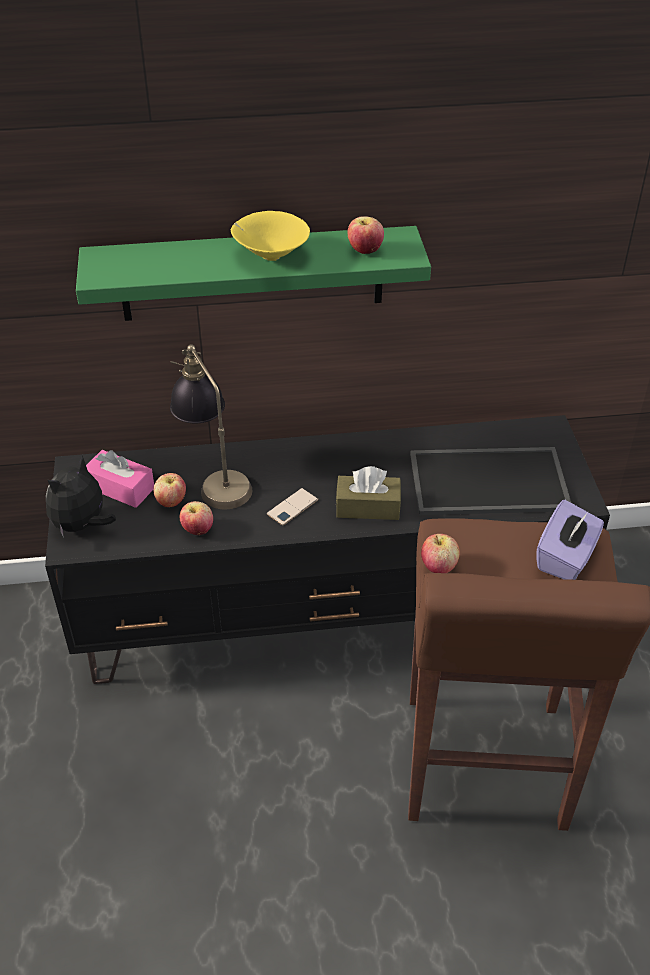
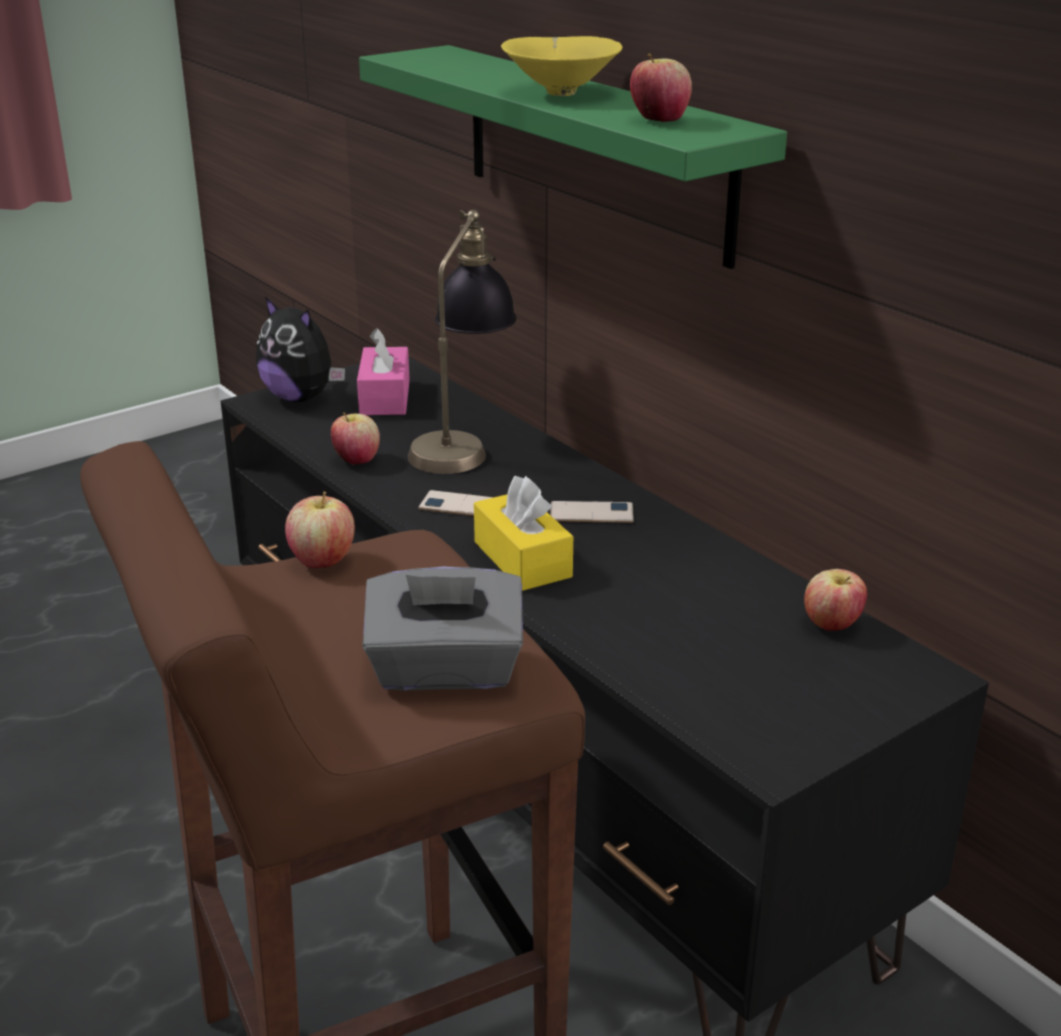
camera: 60 degrees right, 15 degrees down
plush toy [46,455,116,538] -> plush toy turned 150 degrees counterclockwise [256,296,345,402]
apple [154,473,186,507] -> apple moved to [804,569,867,631]
brown tissue box [336,466,401,520] -> yellow tissue box [474,476,573,591]
tray [410,447,571,515] -> none
purple tissue box [537,500,604,580] -> grey tissue box [362,567,523,691]
none -> phone [550,501,634,523]

